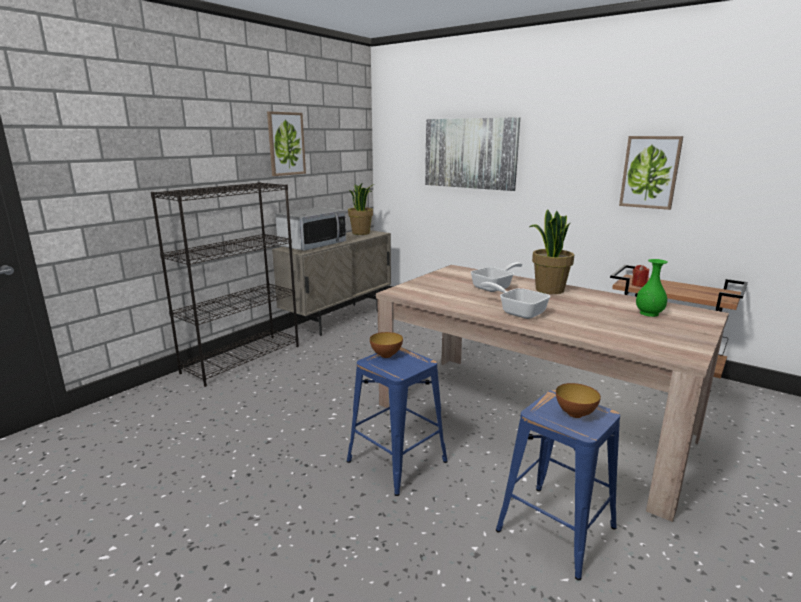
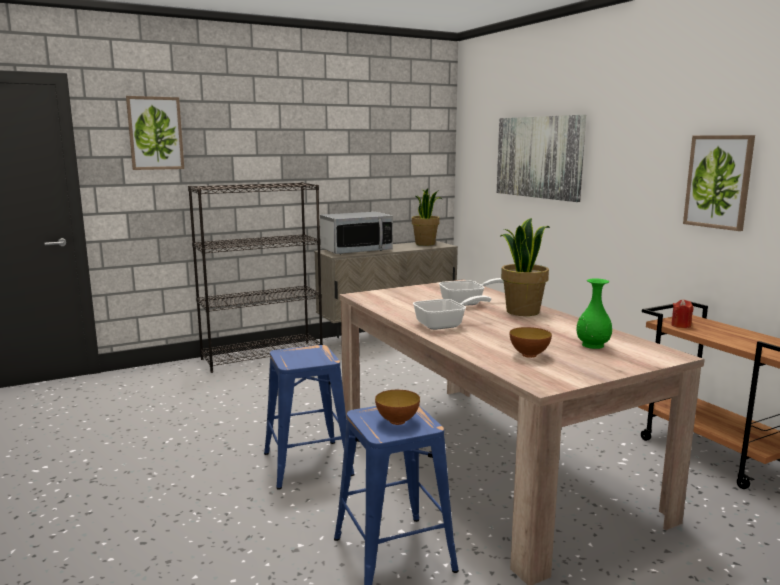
camera: 25 degrees right, 5 degrees down
picture [267,111,306,176] -> picture moved to [126,96,184,170]
bowl [370,332,403,358] -> bowl moved to [510,327,552,358]
frying pan [481,282,550,319] -> frying pan turned 90 degrees clockwise [413,295,491,330]

